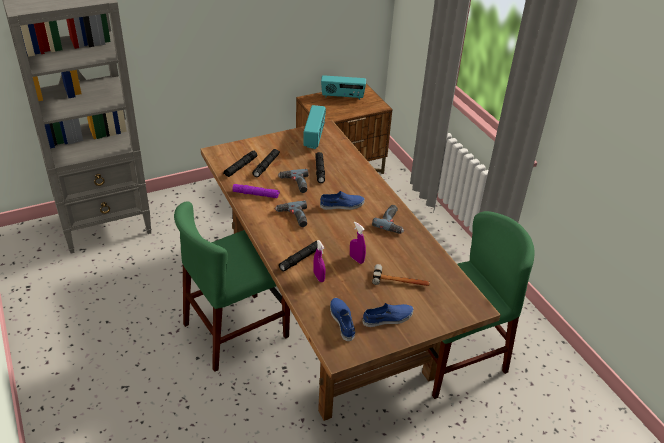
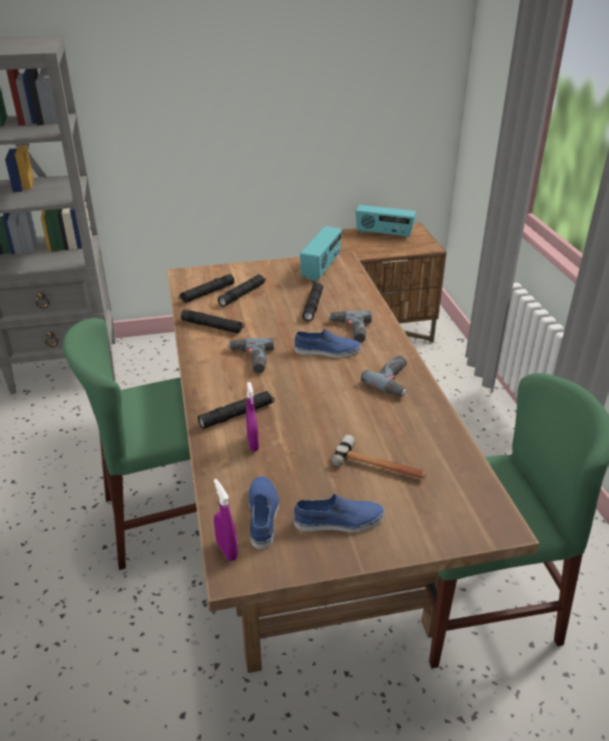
camera: 15 degrees right, 5 degrees down
purple flashlight [233,184,280,198] -> black flashlight [181,309,244,333]
power drill [278,169,308,193] -> power drill moved to [328,311,372,343]
purple spray bottle [350,221,366,264] -> purple spray bottle moved to [214,479,238,561]

